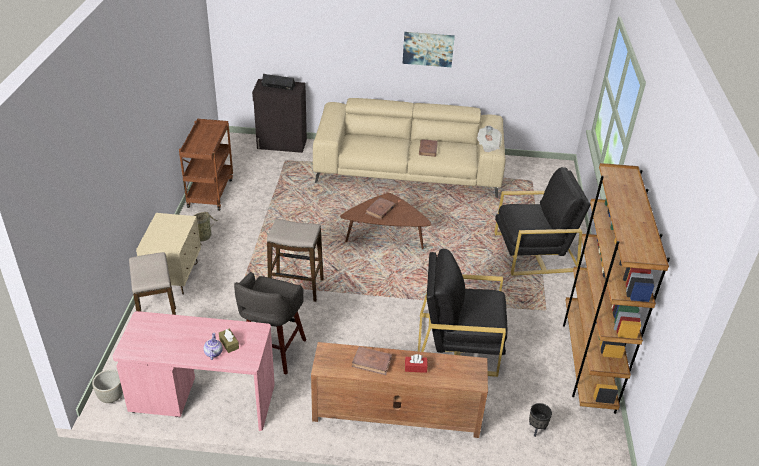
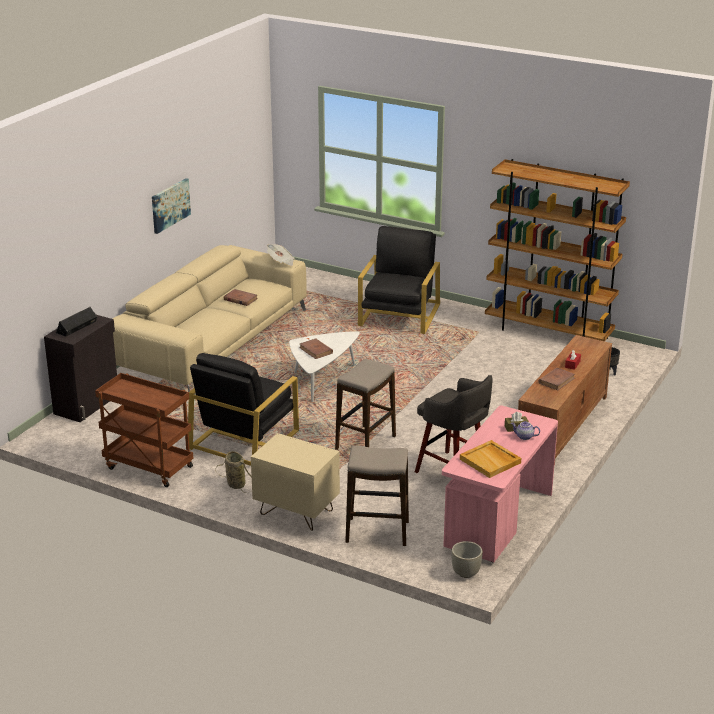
camera: 65 degrees left, 10 degrees down
brown coffee table [340,193,432,249] -> white coffee table [289,331,360,402]
black armchair [418,249,507,377] -> black armchair moved to [188,353,299,466]
none -> beige tray [460,440,521,478]

